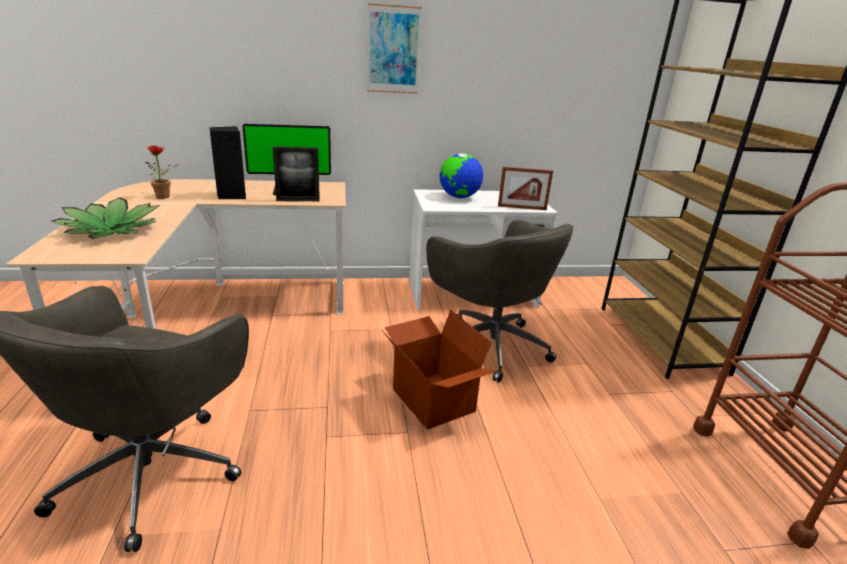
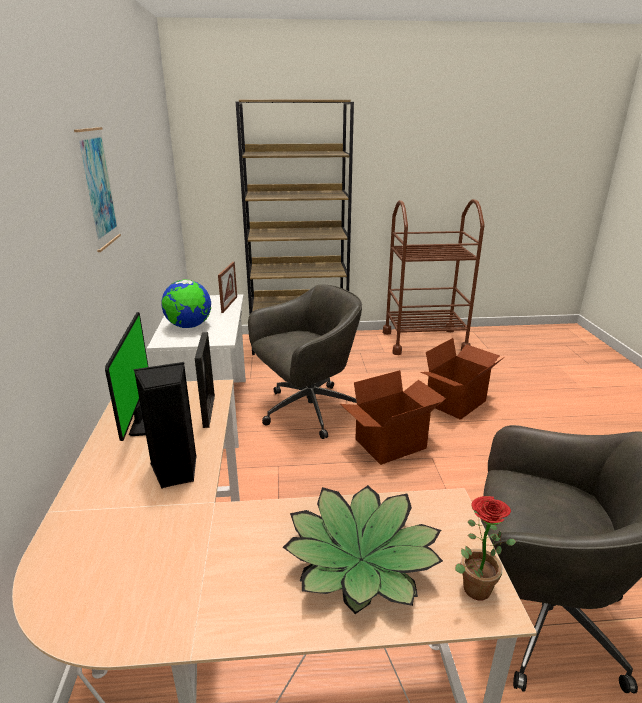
camera: 85 degrees left, 0 degrees up
potted plant [145,145,179,199] -> potted plant moved to [455,496,516,600]
none -> cardboard box [420,338,503,420]

